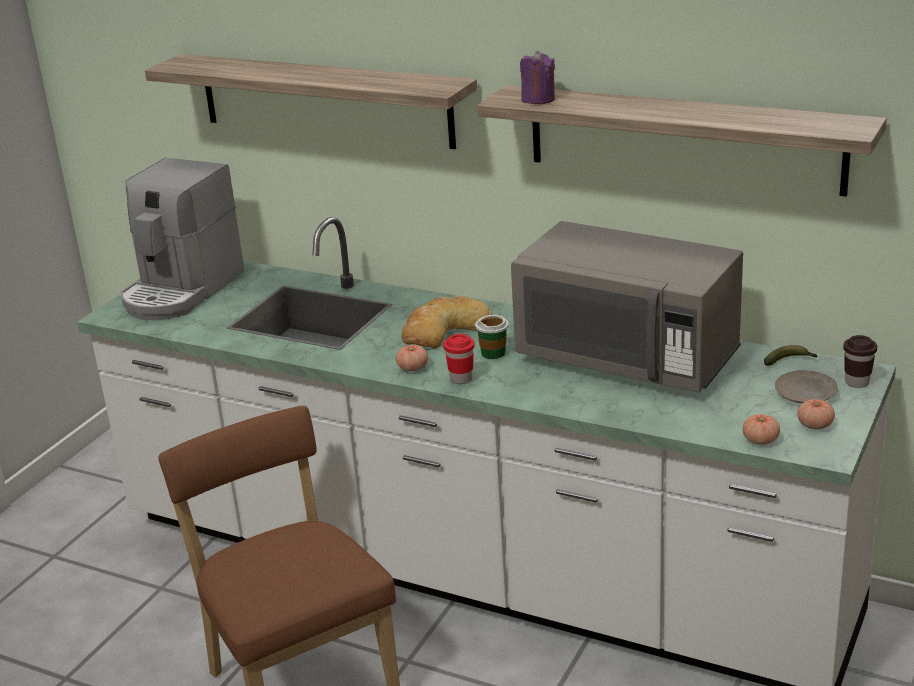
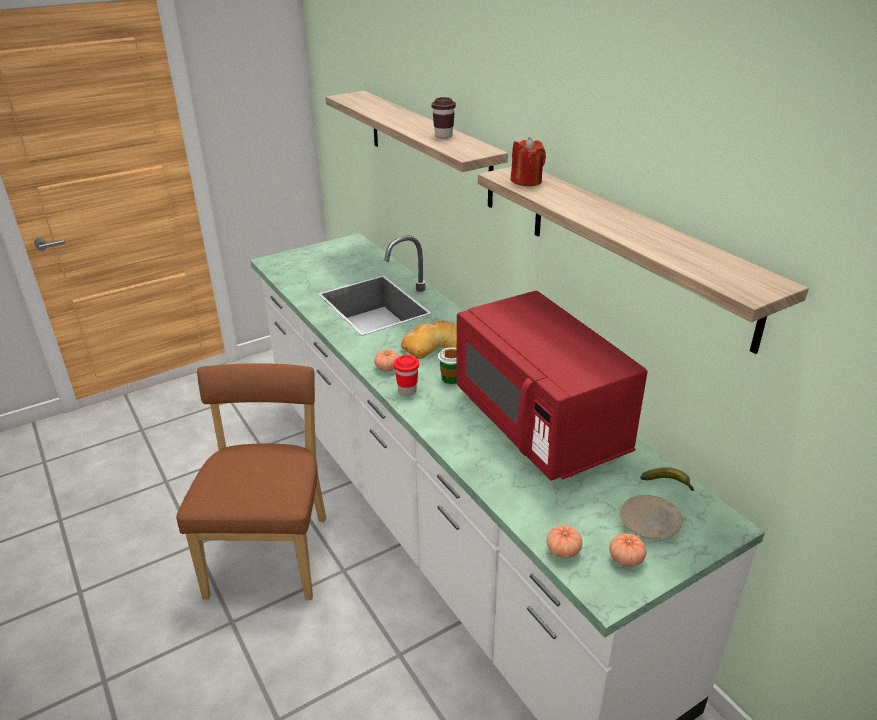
camera: 30 degrees right, 5 degrees up
coffee machine [120,158,245,320] -> none
grey microwave [511,221,743,392] -> red microwave [457,291,647,481]
purple candle [520,51,555,104] -> red candle [511,137,546,186]
brown cup [843,335,877,388] -> brown cup moved to [431,97,456,138]

